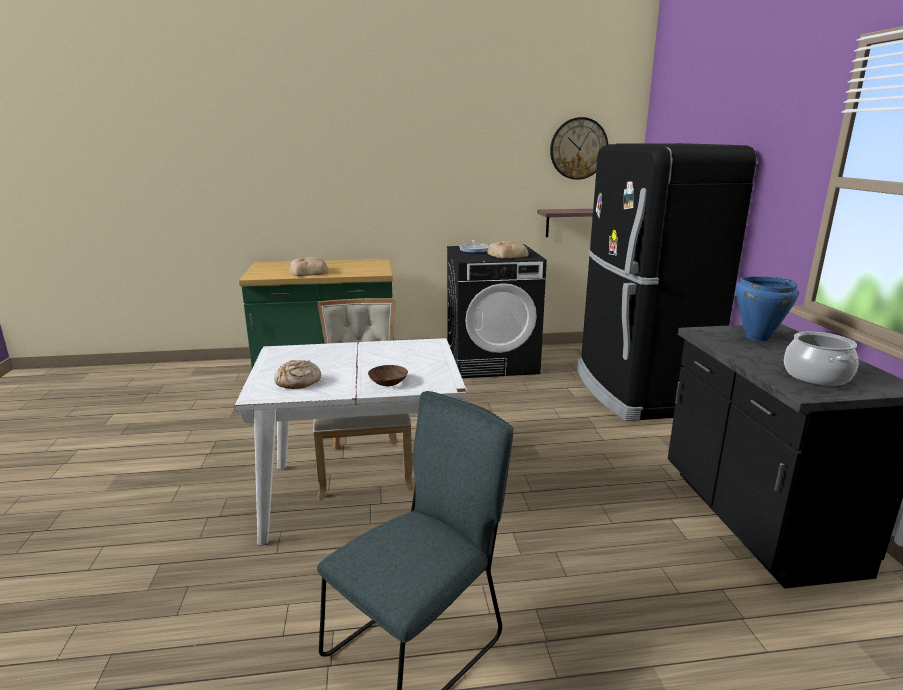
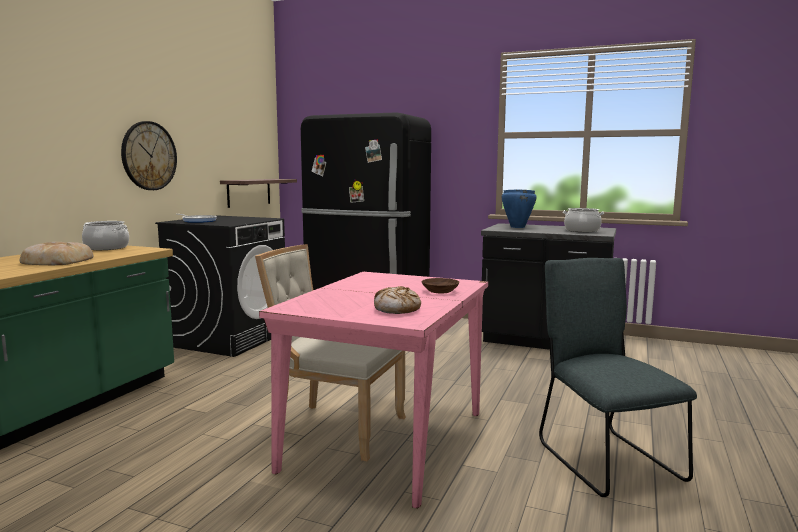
camera: 60 degrees left, 10 degrees down
white dining table [234,338,468,546] -> pink dining table [259,272,488,508]
bread [487,241,529,259] -> none
wall clock [550,117,608,180] -> wall clock moved to [121,121,177,190]
none -> cooking pot [82,221,129,250]

